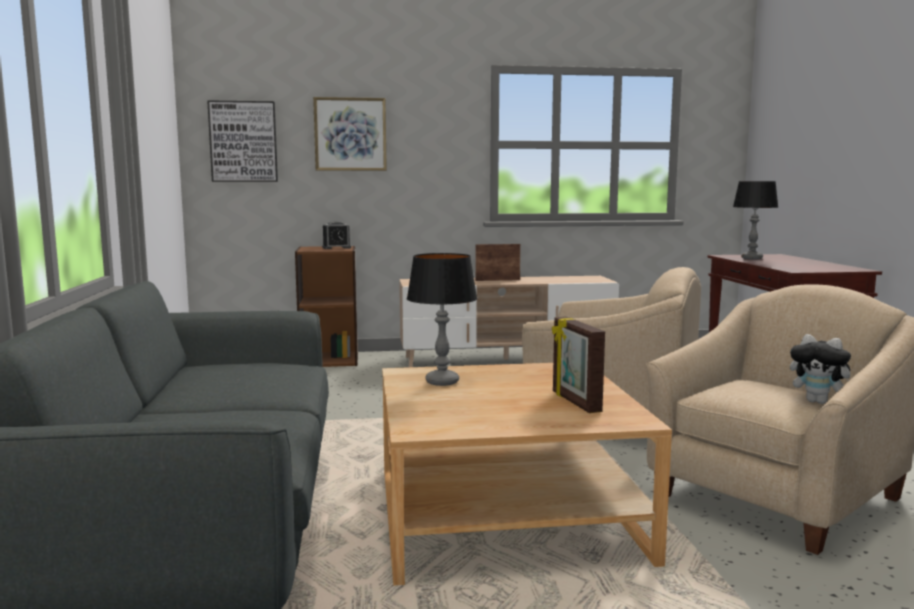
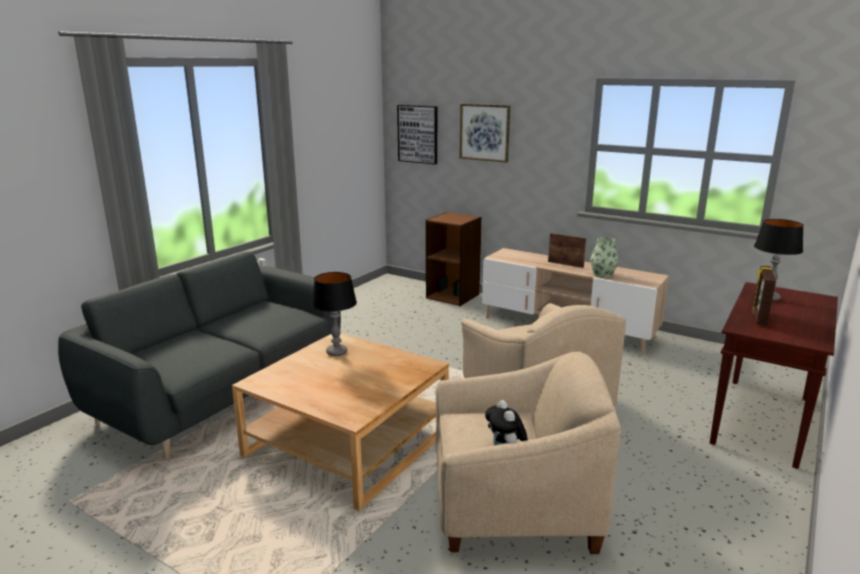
camera: 40 degrees right, 10 degrees up
alarm clock [322,221,351,249] -> none
picture frame [552,317,605,413] -> picture frame moved to [753,266,776,327]
none -> vase [590,237,618,278]

